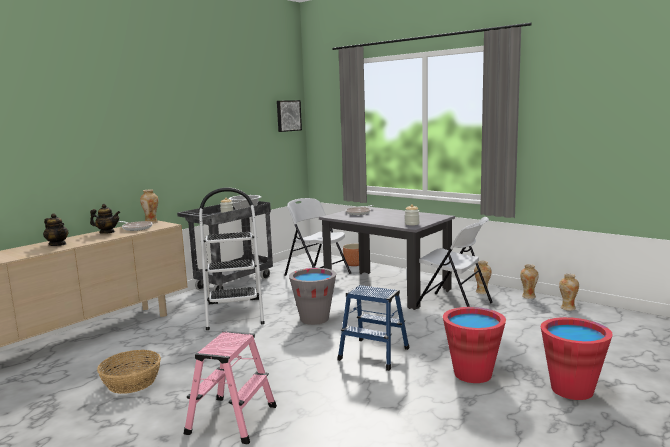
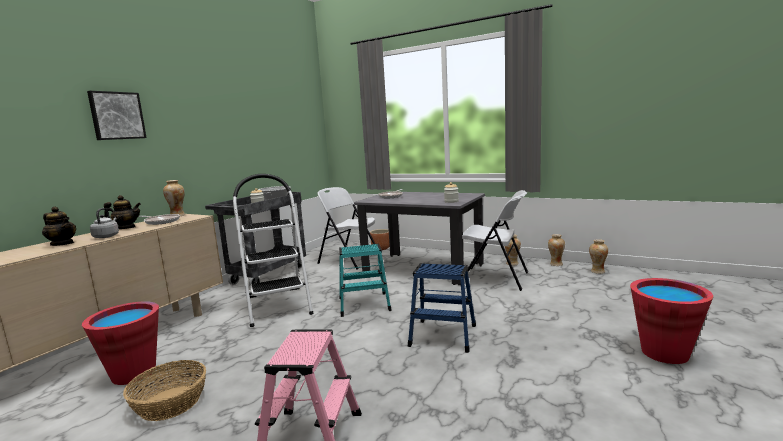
camera: 10 degrees left, 0 degrees up
picture [277,100,302,132] -> picture moved to [87,91,147,140]
grey bucket [289,268,336,325] -> turquoise step ladder [339,244,392,317]
red bucket [443,307,506,383] -> red bucket moved to [82,301,159,385]
none -> grey kettle [90,208,119,238]

